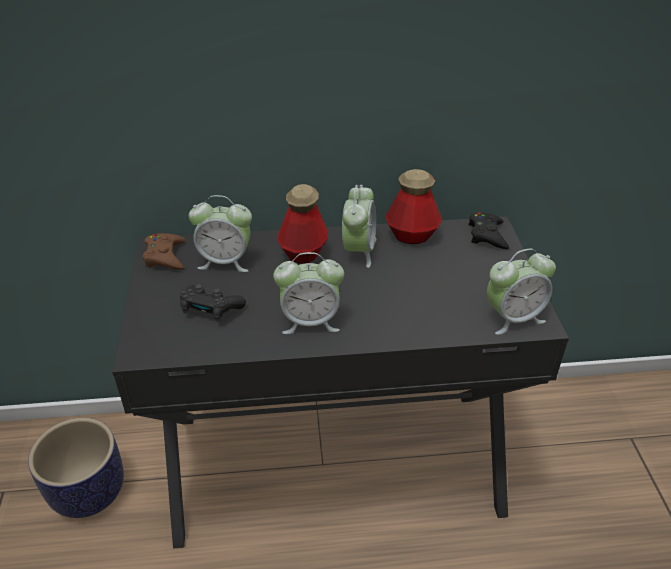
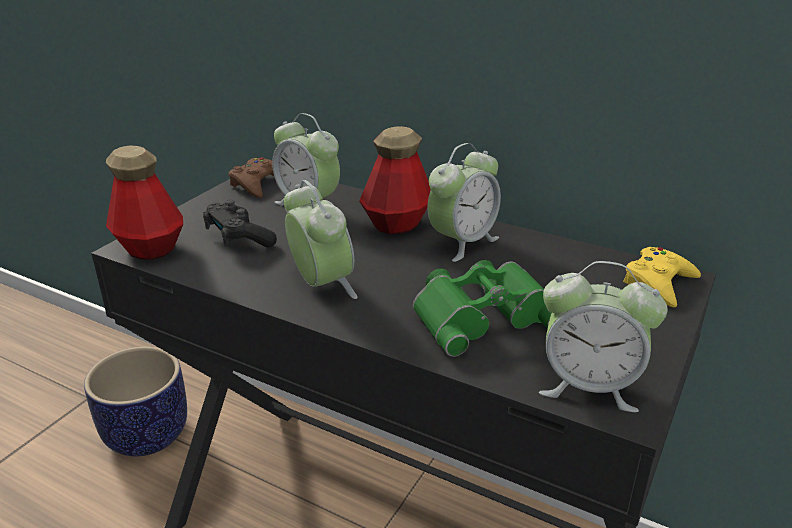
camera: 35 degrees right, 10 degrees down
alarm clock [273,252,344,334] -> alarm clock turned 150 degrees counterclockwise [284,180,358,299]
bottle [385,169,442,244] -> bottle moved to [106,145,183,260]
black game controller [468,212,509,249] -> yellow game controller [623,247,701,307]
none -> green binoculars [413,260,552,357]

